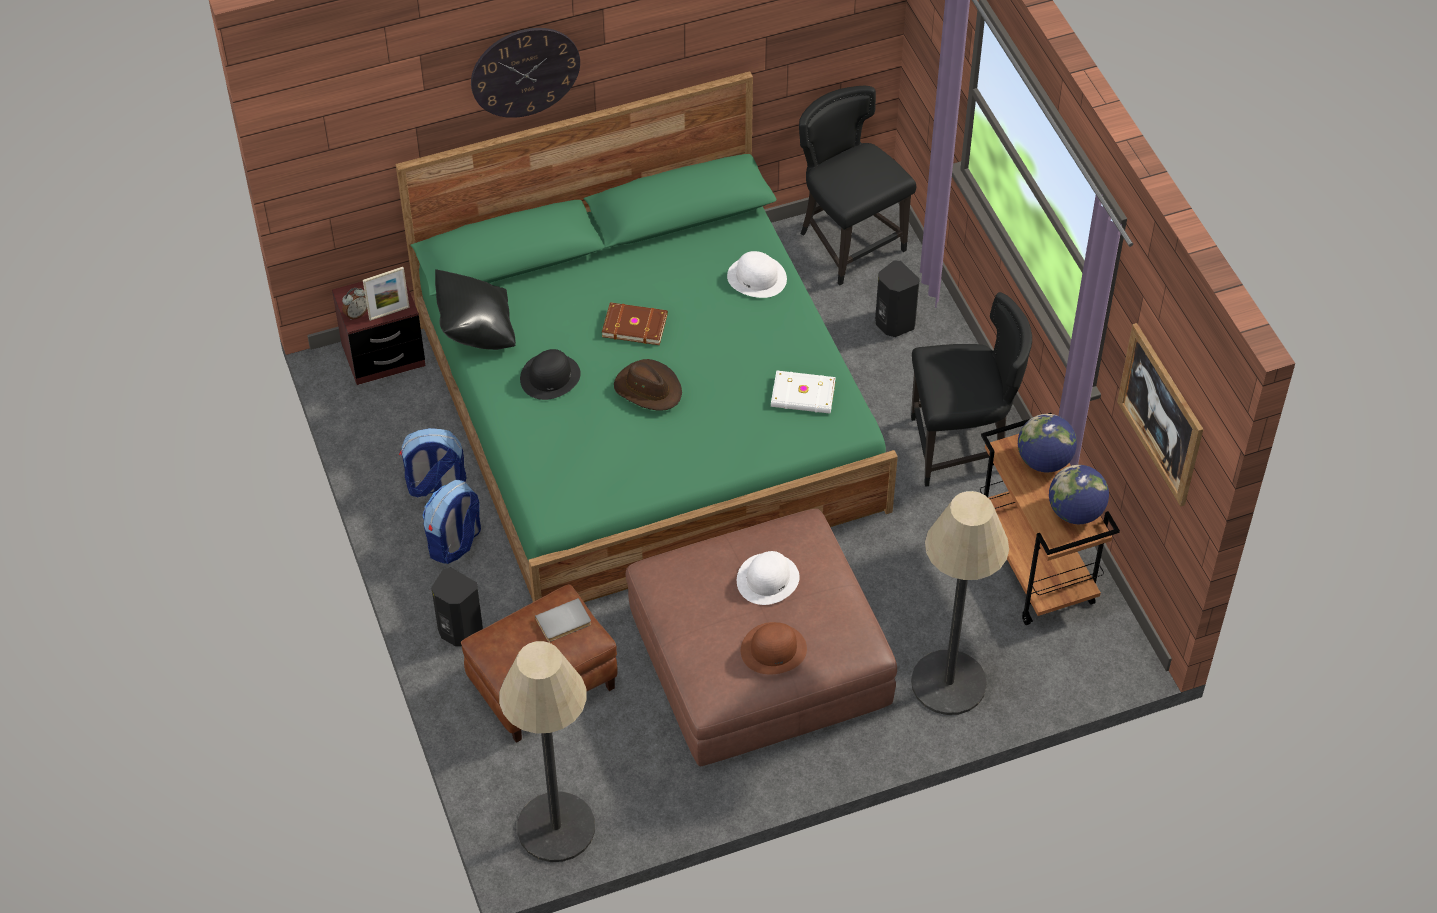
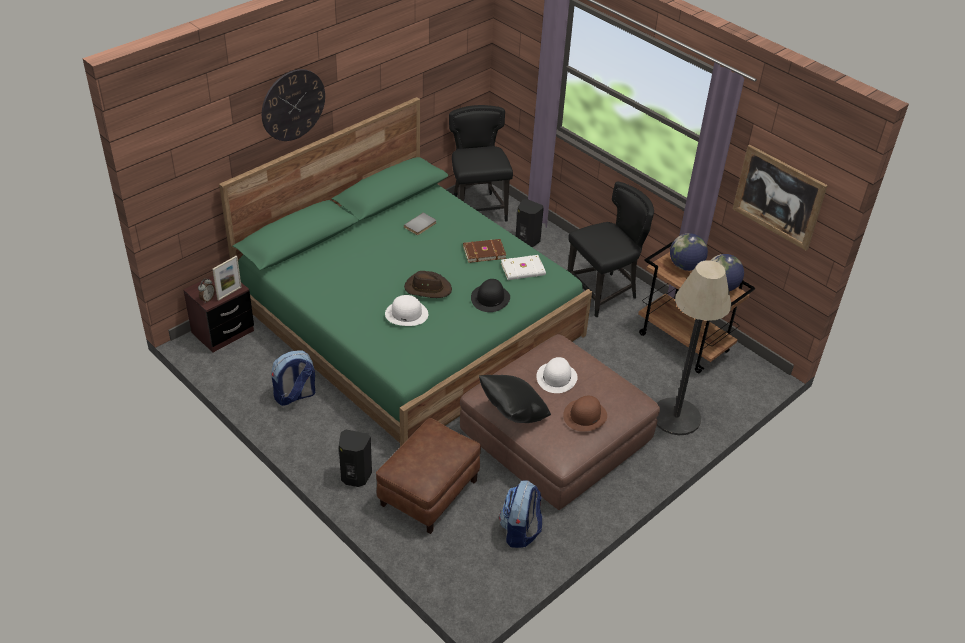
camera: 25 degrees left, 10 degrees down
backpack [422,480,481,564] -> backpack moved to [499,480,542,548]
black pillow [435,269,516,350] -> black pillow moved to [479,375,551,423]
floor lamp [499,641,595,862] -> none
black hat [520,349,581,400] -> black hat moved to [471,279,510,312]
grey book [535,598,591,642] -> grey book moved to [404,213,436,235]
brown book [602,302,668,345] -> brown book moved to [463,239,506,263]
white hat [727,251,787,298] -> white hat moved to [385,295,428,326]
black chair [799,86,916,286] -> black chair turned 45 degrees clockwise [449,105,513,222]

